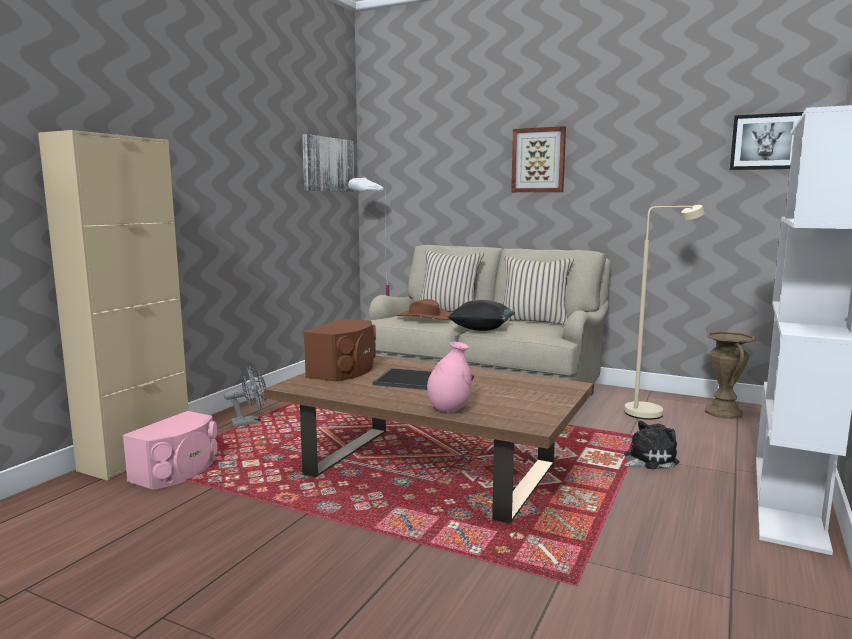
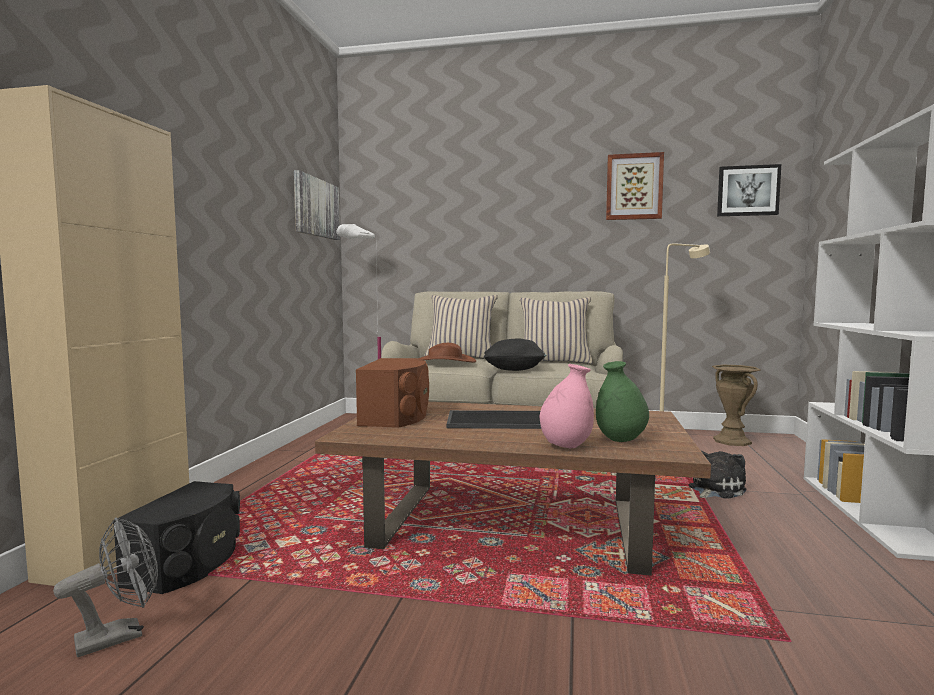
camera: 15 degrees left, 5 degrees down
pink speaker [123,411,217,490] -> black speaker [113,481,240,594]
grey fan [224,367,266,427] -> grey fan moved to [53,518,158,657]
picture [511,126,566,192] -> picture moved to [606,152,664,220]
none -> green vase [596,361,649,442]

